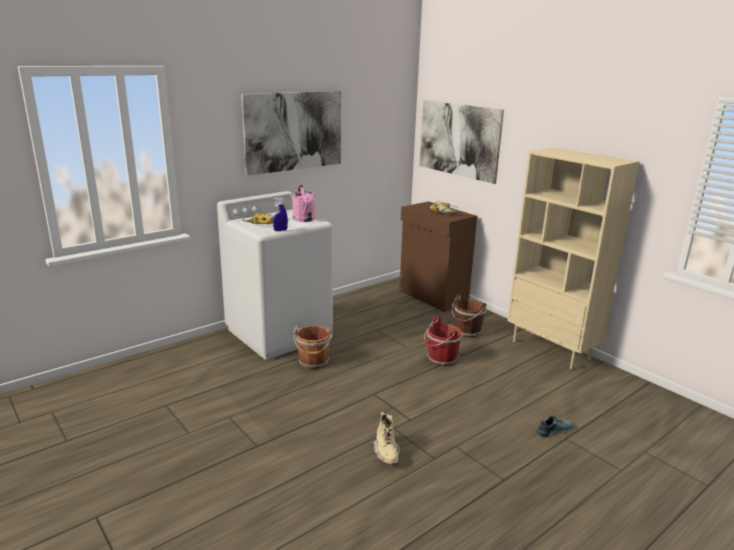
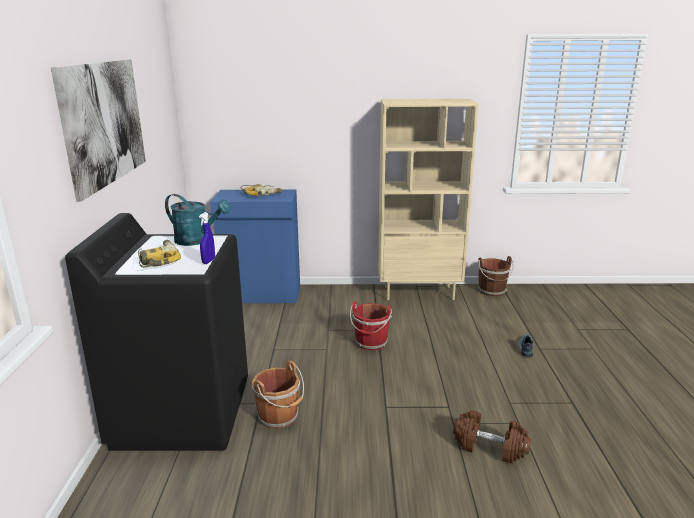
camera: 50 degrees left, 0 degrees up
white washing machine [217,191,333,360] -> black washing machine [65,213,248,451]
pink watering can [292,185,315,222] -> turquoise watering can [165,194,231,246]
beige boot [372,412,400,464] -> brown dumbbell [453,410,531,463]
brown cabinet [398,201,477,312] -> blue cabinet [210,190,300,303]
picture [420,100,504,184] -> none
brown bucket [451,294,486,337] -> brown bucket moved to [478,256,514,296]

